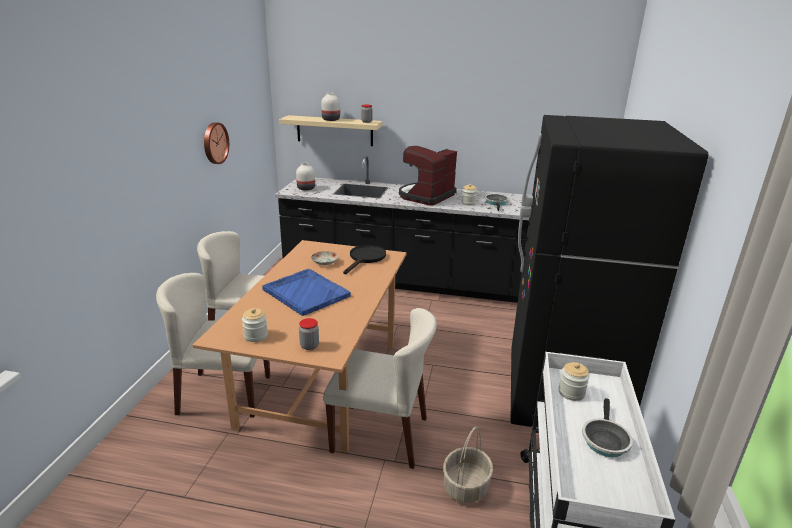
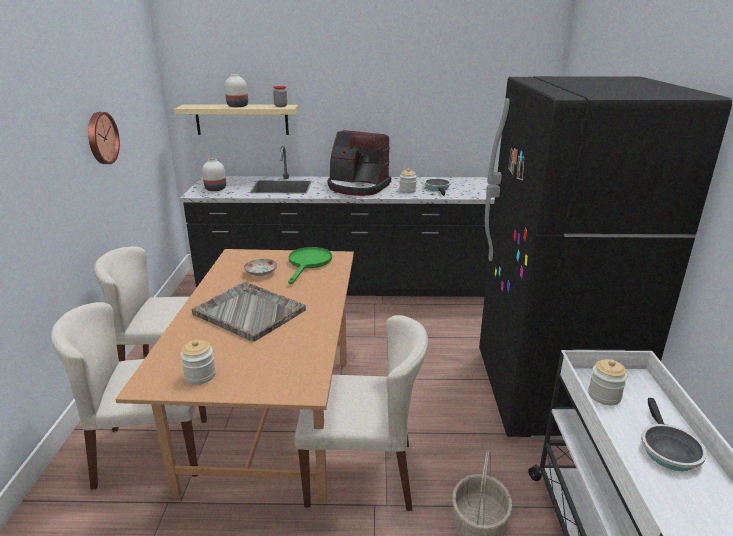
camera: 10 degrees left, 0 degrees up
blue tray [262,269,351,316] -> grey tray [192,282,306,342]
jar [299,318,319,350] -> none
black frying pan [343,245,386,274] -> green frying pan [288,247,332,284]
coffee machine [399,146,457,206] -> coffee machine turned 90 degrees counterclockwise [327,130,391,196]

